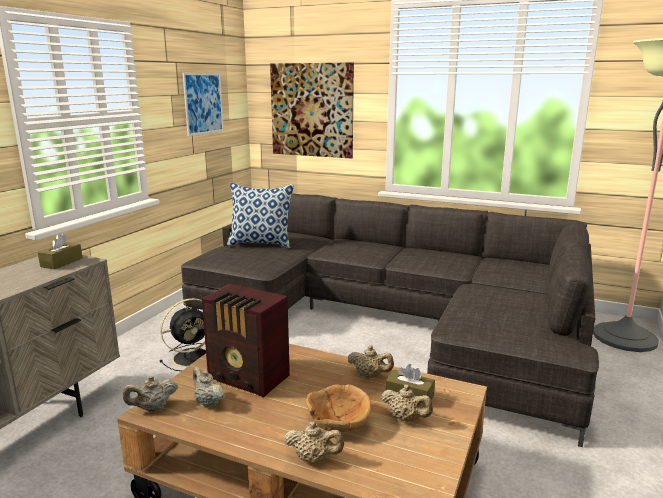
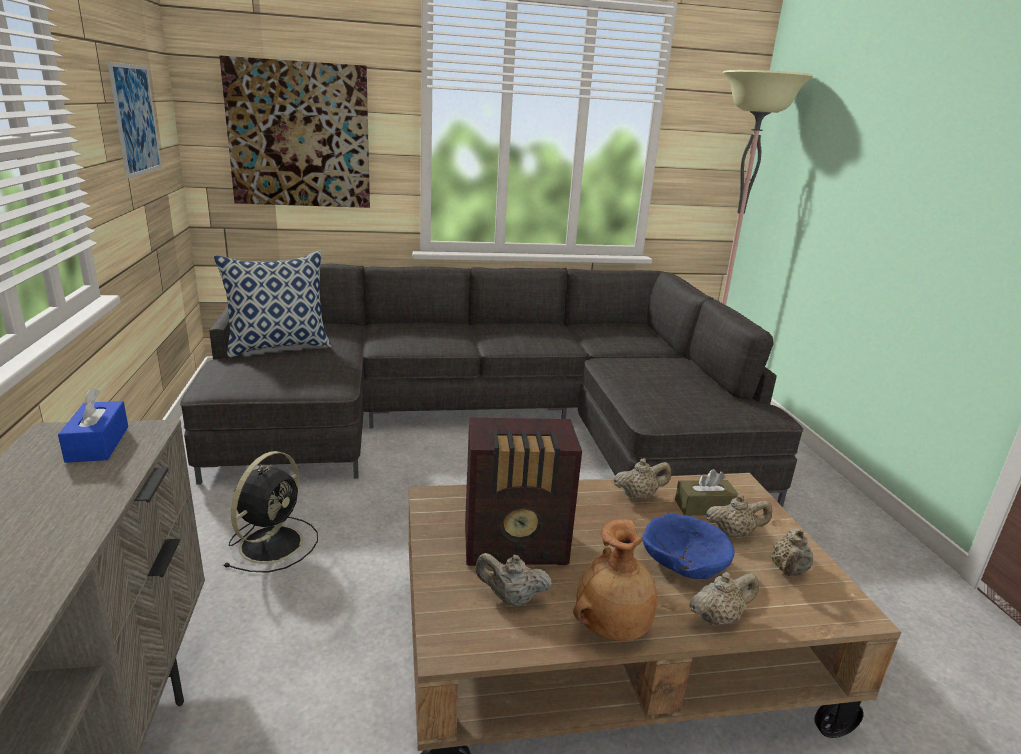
camera: 35 degrees left, 5 degrees up
brown tissue box [38,233,83,269] -> blue tissue box [58,388,128,463]
beige teapot [123,376,178,411] -> beige teapot moved to [771,528,813,576]
brown bowl [306,384,371,432] -> blue bowl [642,514,735,579]
none -> brown vase [573,519,657,641]

